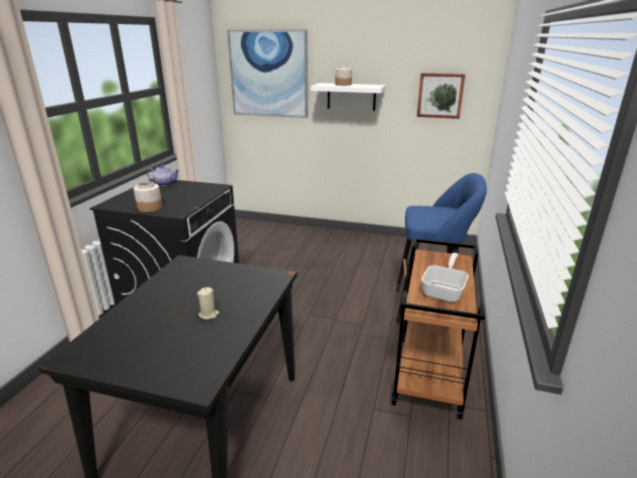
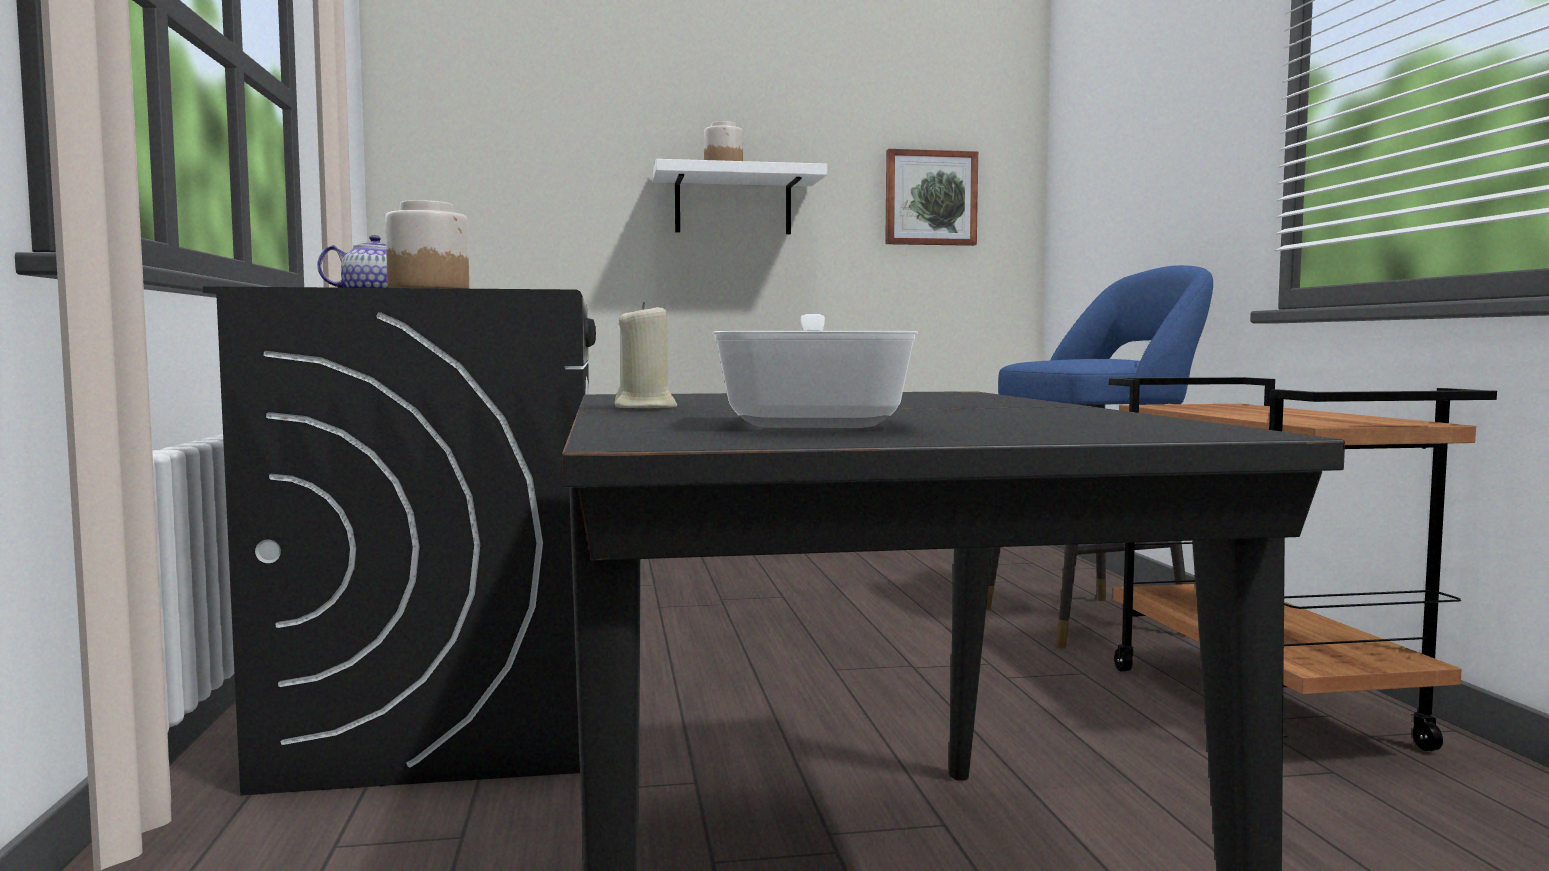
camera: 25 degrees left, 20 degrees down
beige candle [197,287,219,319] -> beige candle moved to [614,302,677,408]
picture [227,30,308,118] -> none
frying pan [421,253,469,302] -> frying pan moved to [712,314,918,428]

